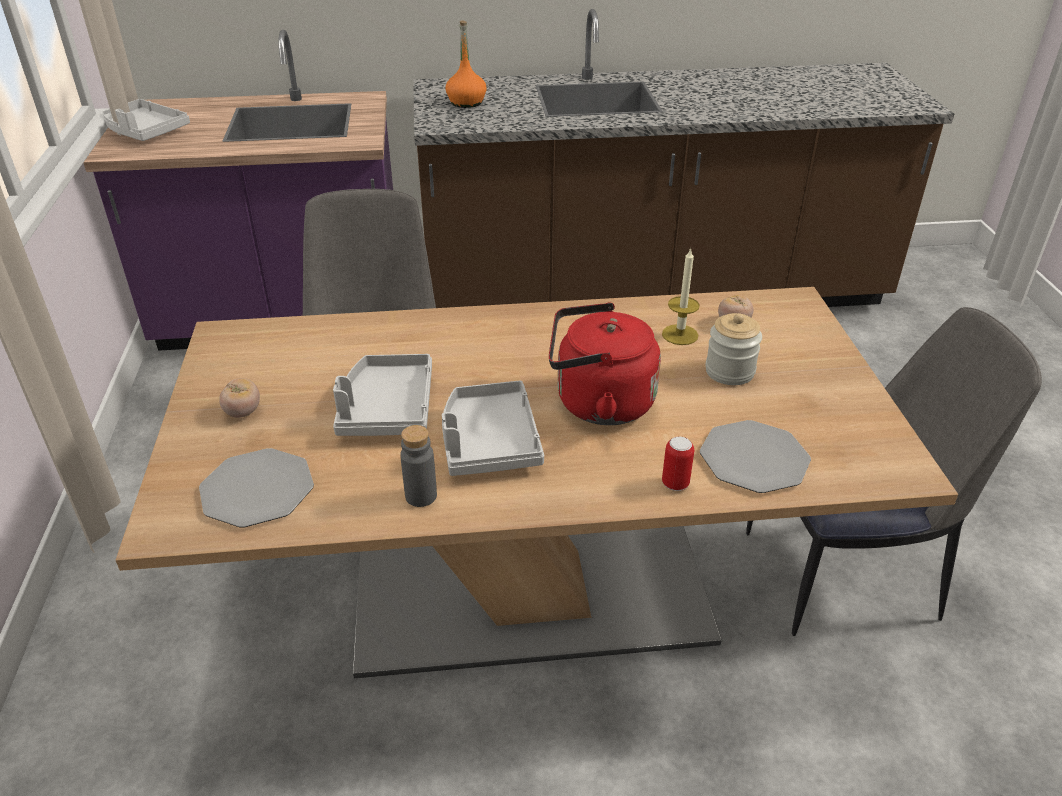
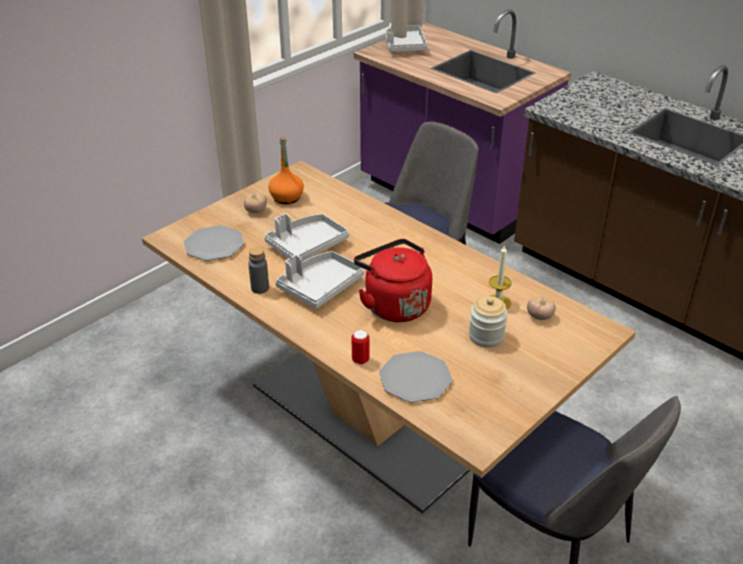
camera: 50 degrees right, 0 degrees up
orange bottle [446,21,487,108] -> orange bottle moved to [268,136,304,204]

